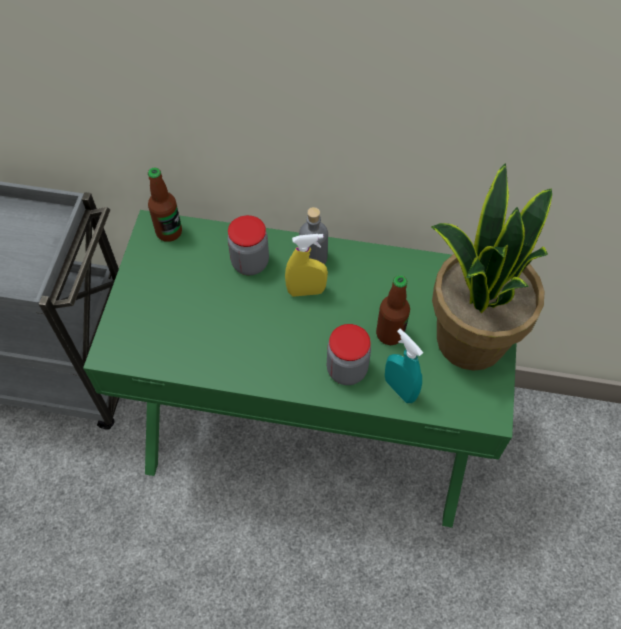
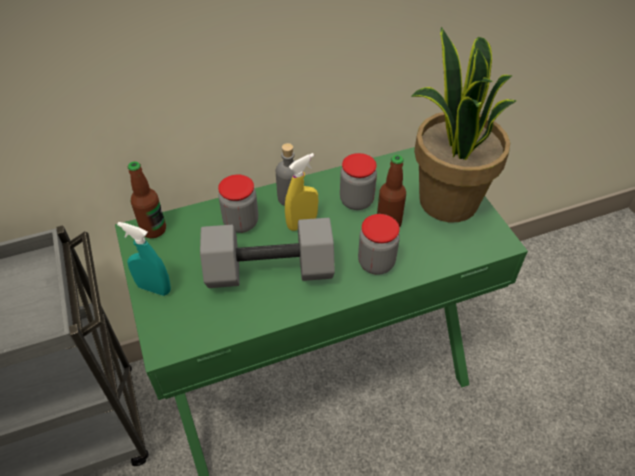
camera: 30 degrees left, 10 degrees down
turquoise spray bottle [385,329,423,403] -> turquoise spray bottle moved to [117,222,171,296]
none -> grey dumbbell [200,218,335,288]
none -> jar [340,153,377,210]

